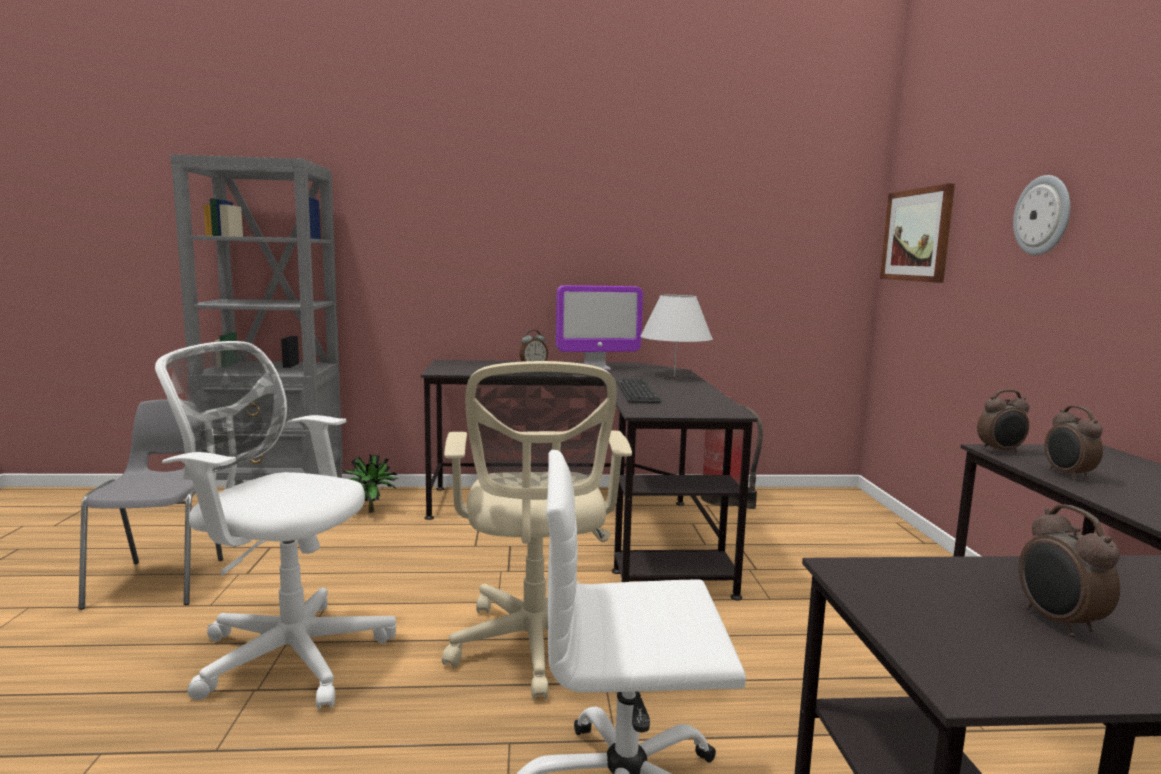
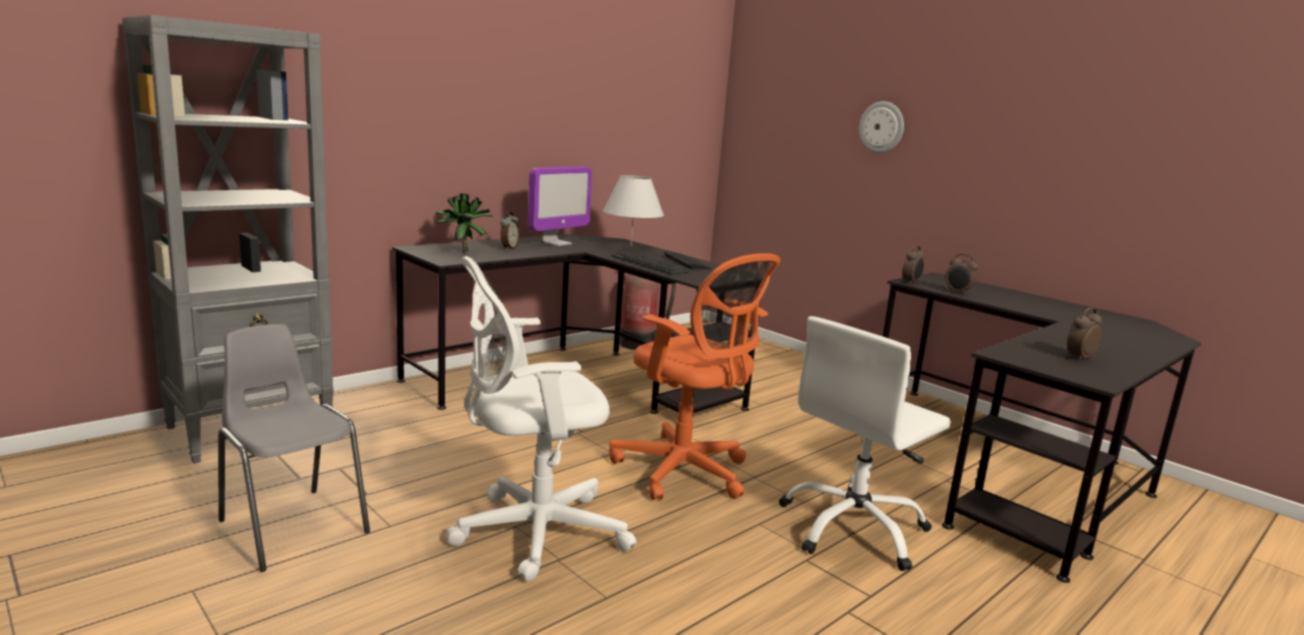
camera: 40 degrees left, 5 degrees up
potted plant [343,454,399,513] -> potted plant moved to [435,194,493,252]
beige office chair [442,361,632,699] -> orange office chair [609,253,781,500]
picture [880,183,955,283] -> none
alarm clock [1019,504,1120,637] -> alarm clock turned 105 degrees clockwise [1067,307,1102,360]
none -> keyboard [664,250,712,269]

